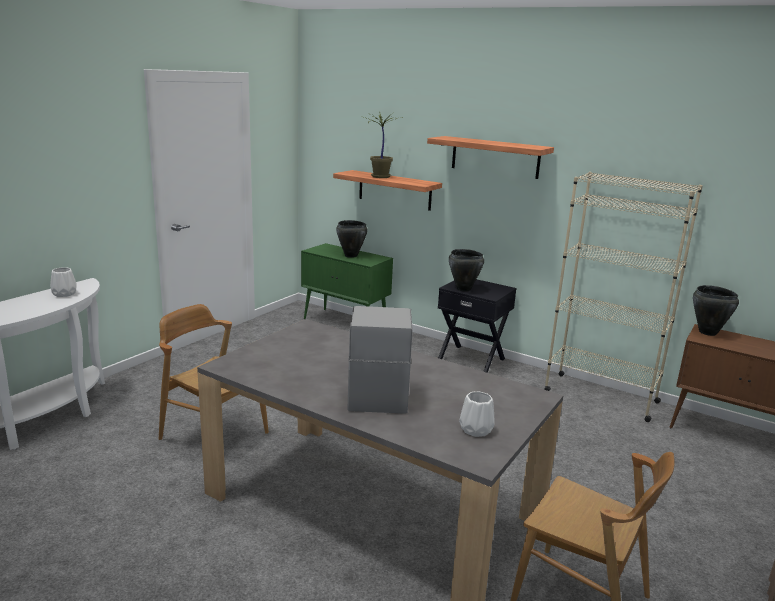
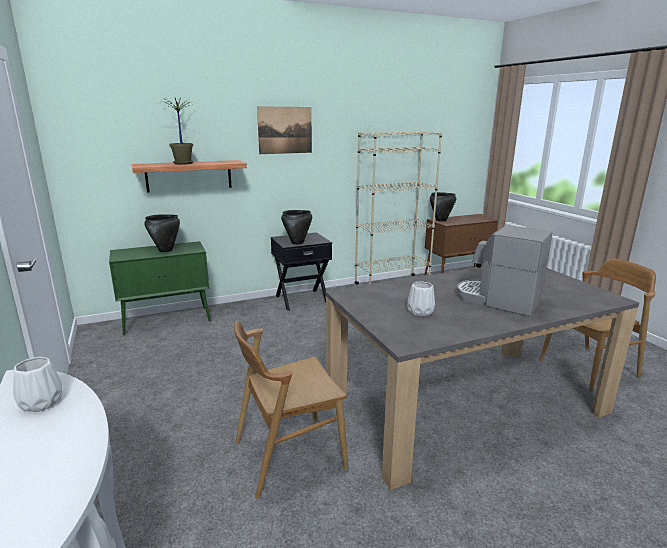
camera: 55 degrees left, 0 degrees up
shelf [427,136,554,179] -> picture [257,106,312,154]
white vase [459,391,494,437] -> white vase moved to [407,282,435,317]

